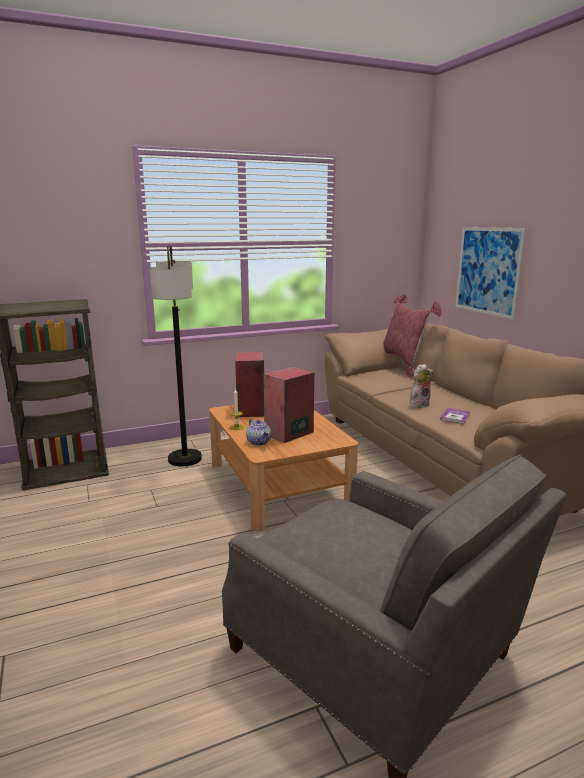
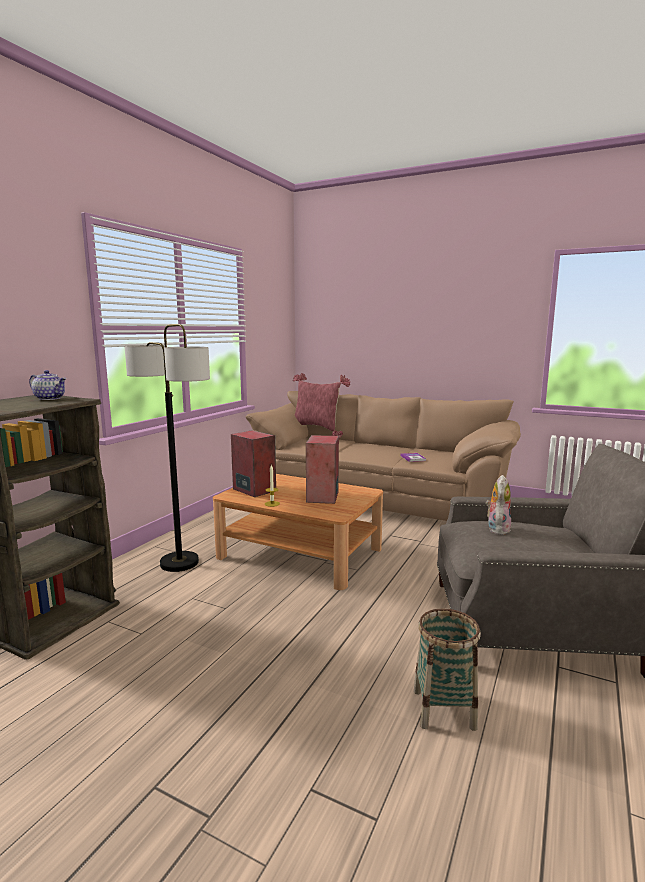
camera: 40 degrees left, 5 degrees down
teapot [246,419,271,446] -> teapot moved to [29,370,66,400]
plush toy [410,364,433,408] -> plush toy moved to [486,475,511,535]
picture [455,227,526,320] -> none
none -> basket [414,608,481,731]

